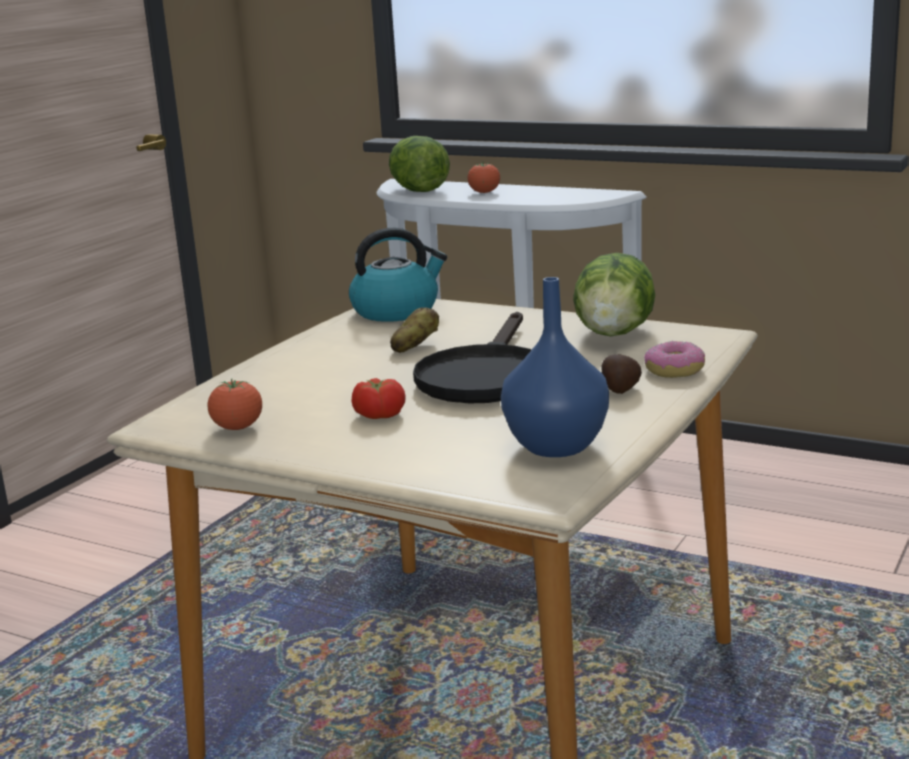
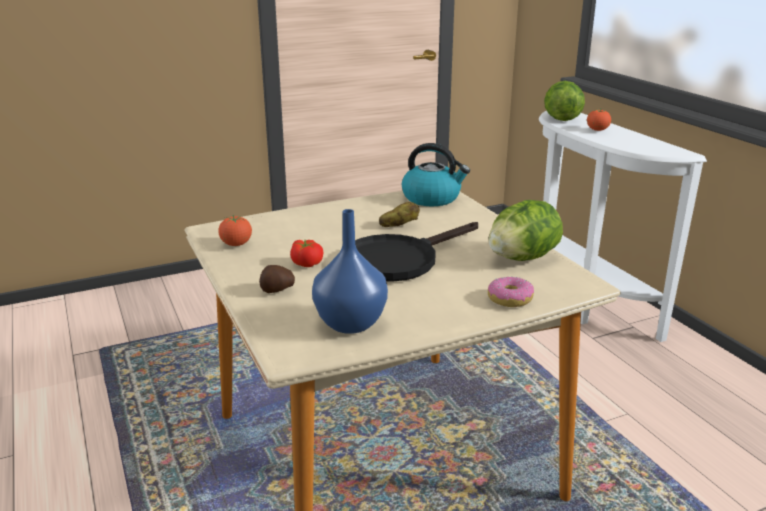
camera: 35 degrees right, 5 degrees up
potato [602,354,642,394] -> potato moved to [259,265,295,293]

